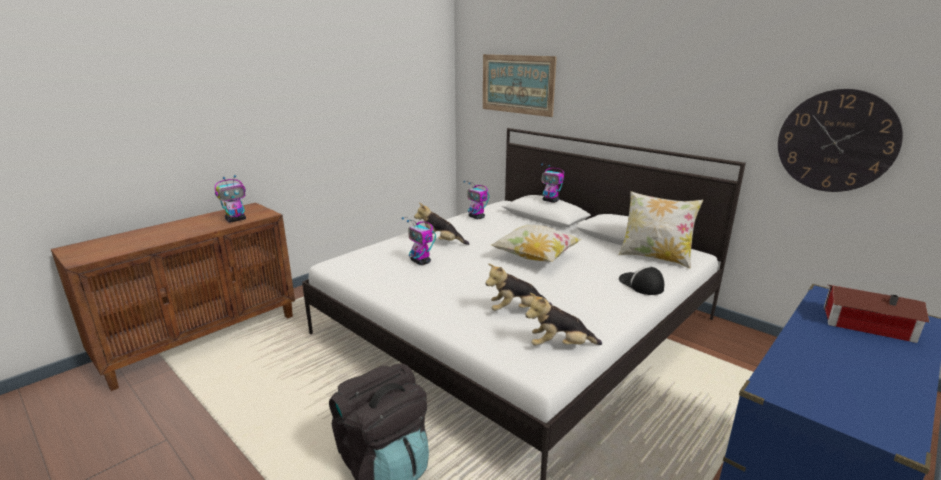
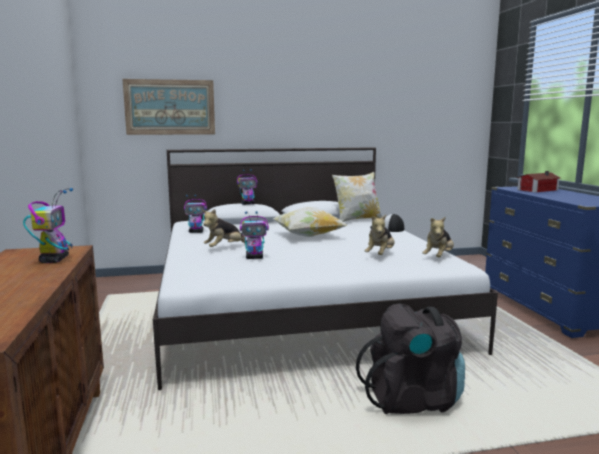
camera: 55 degrees left, 10 degrees down
wall clock [778,89,903,192] -> none

